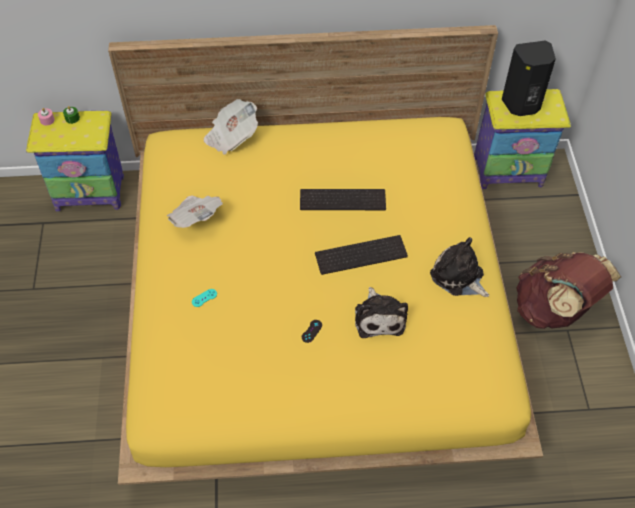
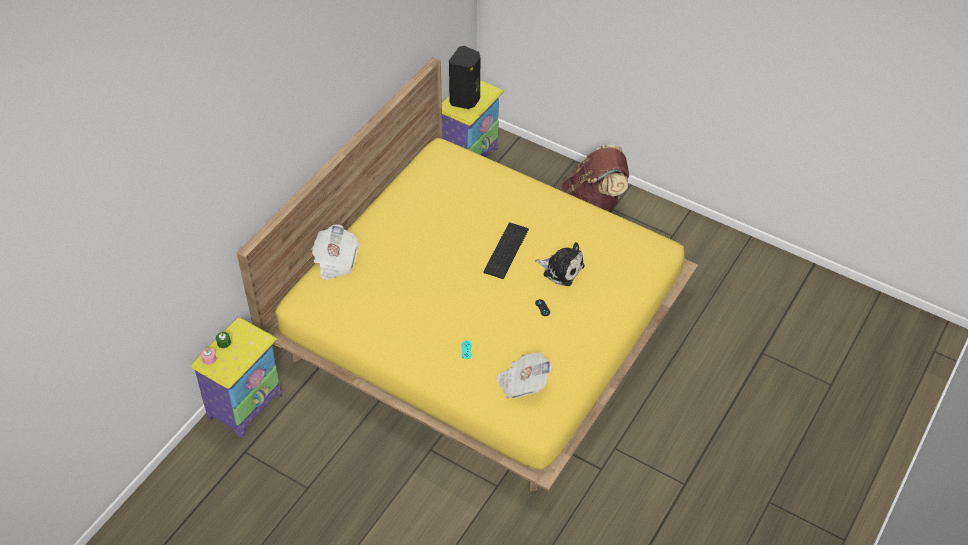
camera: 55 degrees left, 5 degrees down
newspaper [167,195,223,228] -> newspaper moved to [496,352,552,399]
keyboard [300,189,386,210] -> none
plush toy [430,237,489,297] -> none

